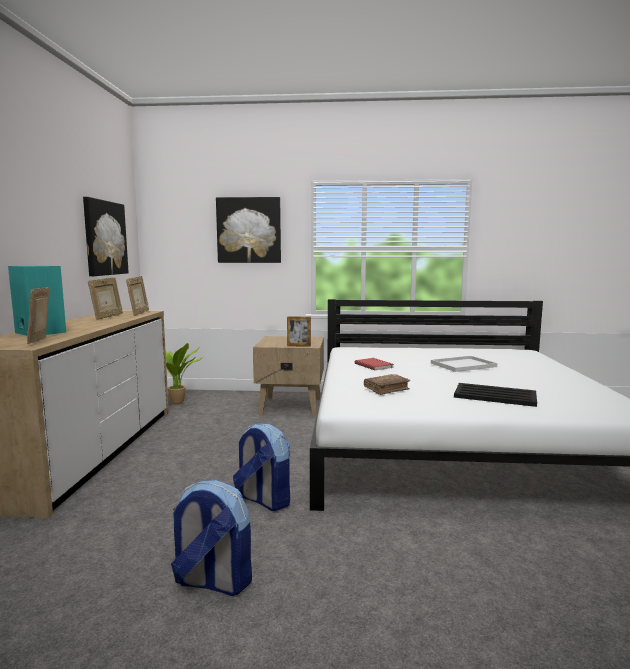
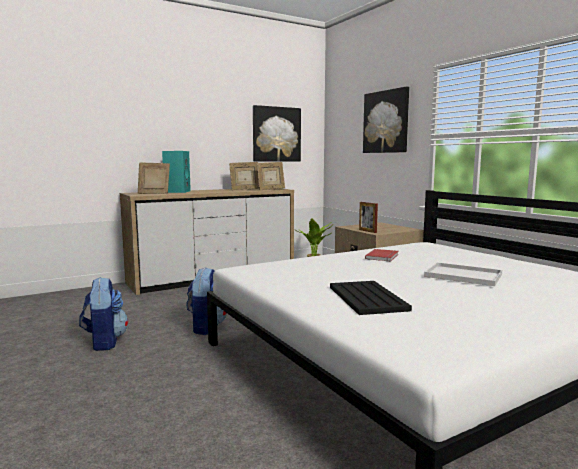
camera: 55 degrees right, 0 degrees up
brown book [364,374,410,395] -> none

